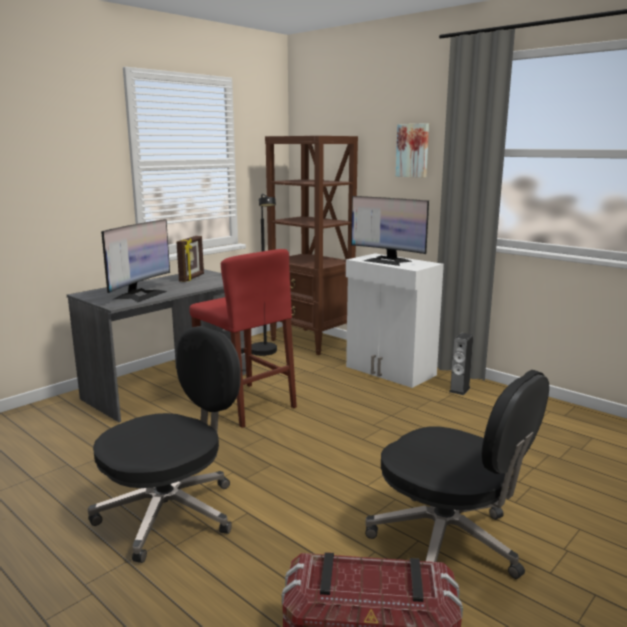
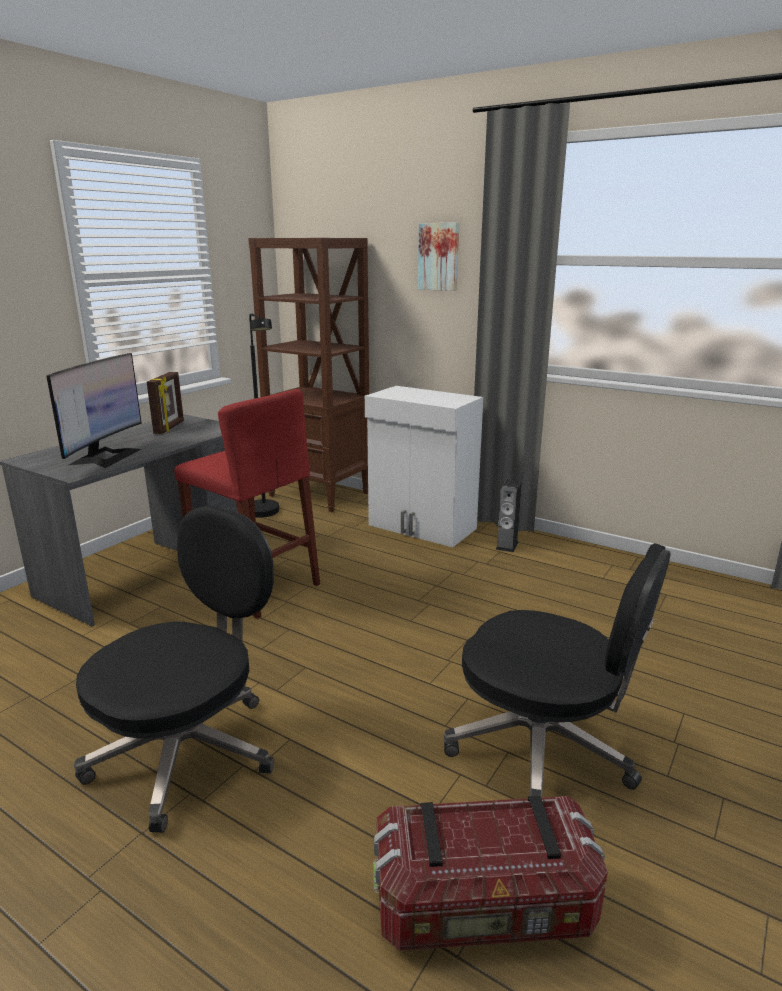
camera: 10 degrees left, 5 degrees up
monitor [351,196,429,266] -> none

